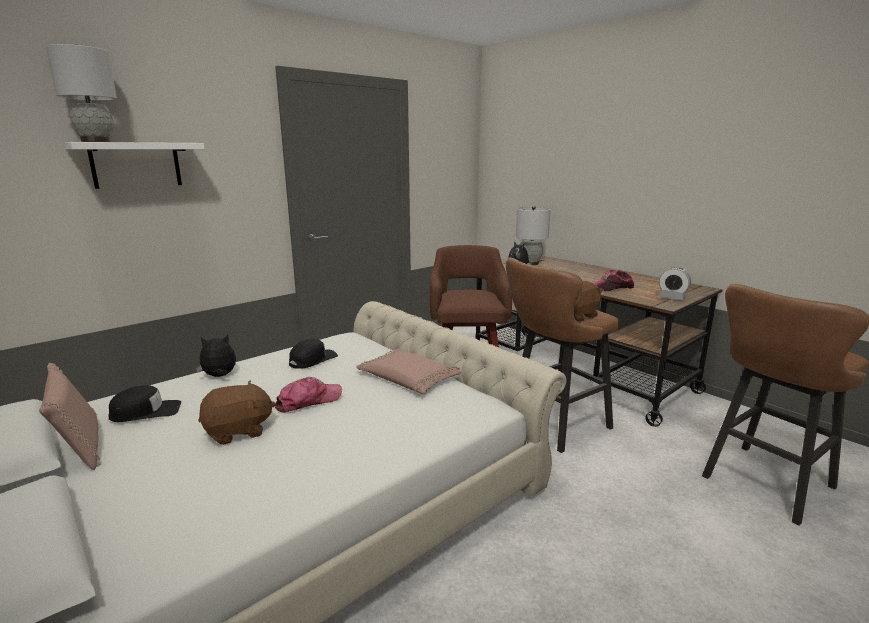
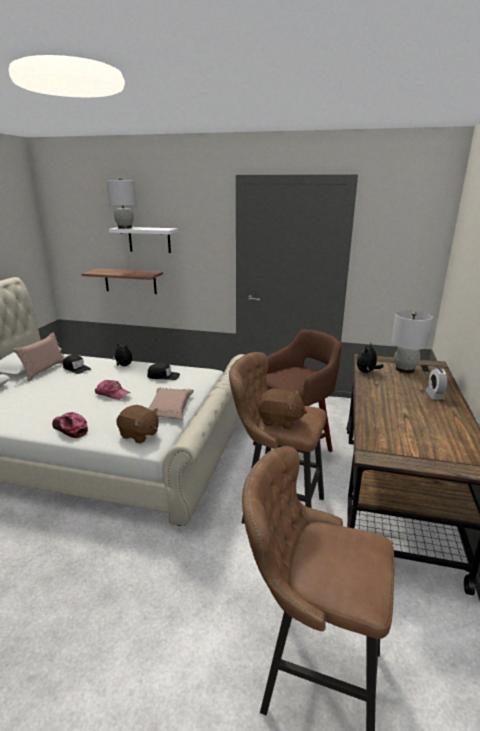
camera: 55 degrees right, 5 degrees up
brown plush toy [198,380,276,445] -> brown plush toy moved to [116,405,159,444]
cap [593,270,634,291] -> cap moved to [52,412,88,438]
alarm clock [659,267,691,301] -> alarm clock moved to [425,368,447,400]
none -> shelf [81,269,163,294]

